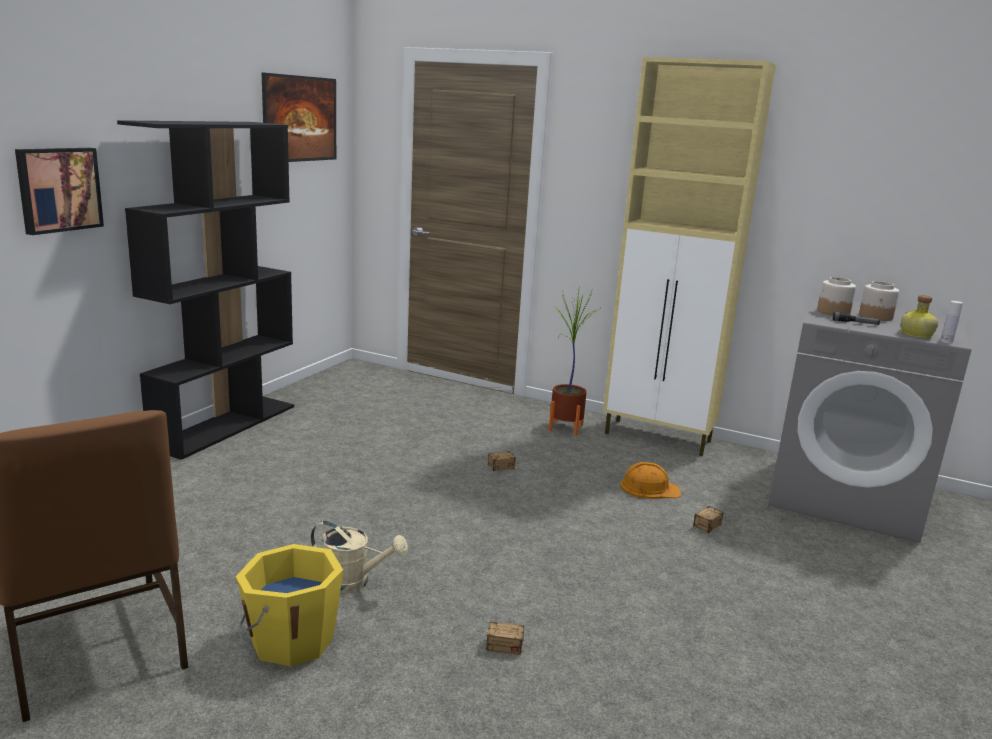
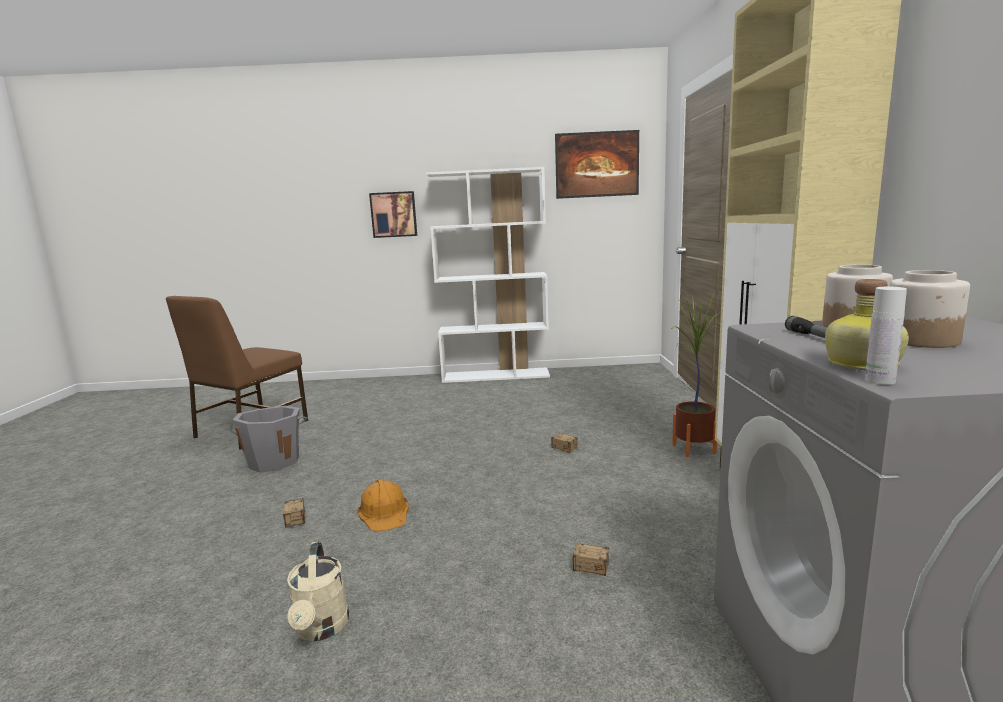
camera: 65 degrees right, 5 degrees down
black bookcase [117,120,294,460] -> white bookcase [426,167,550,383]
yellow bucket [236,544,343,667] -> grey bucket [230,406,308,473]
beige watering can [311,521,408,593] -> beige watering can moved to [287,541,349,641]
orange hard hat [620,462,681,499] -> orange hard hat moved to [357,479,409,532]

